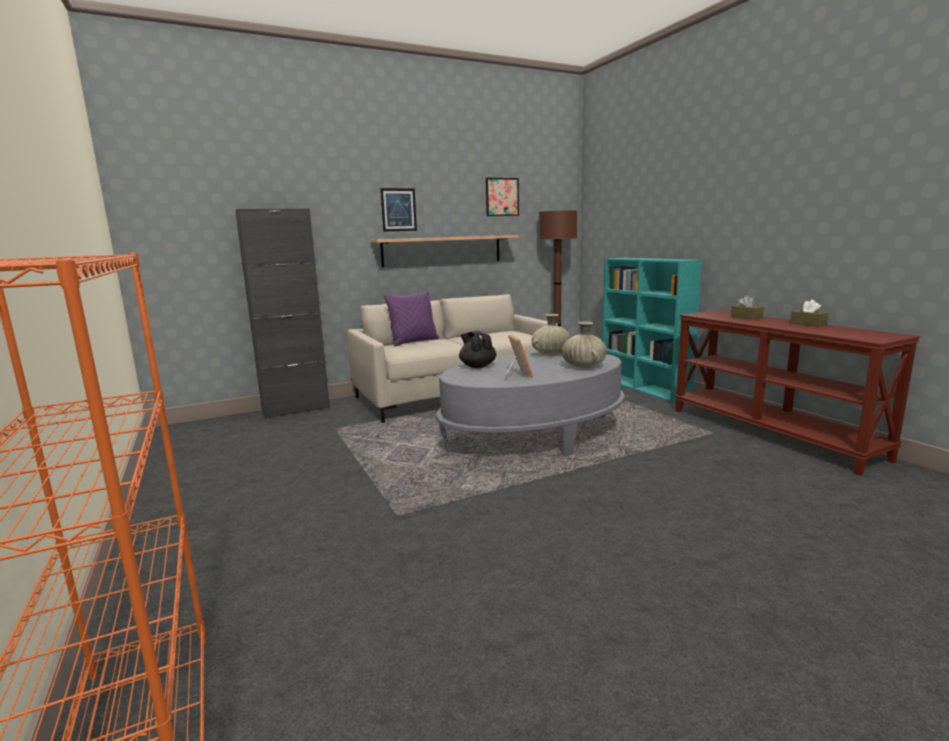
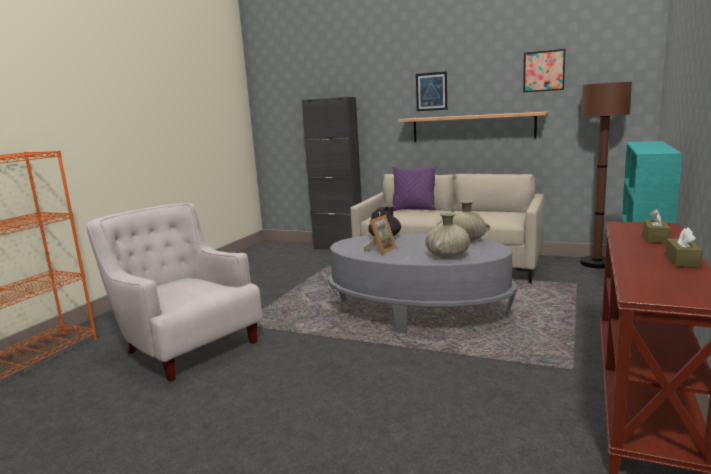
camera: 50 degrees right, 0 degrees up
none -> white armchair [87,203,263,382]

